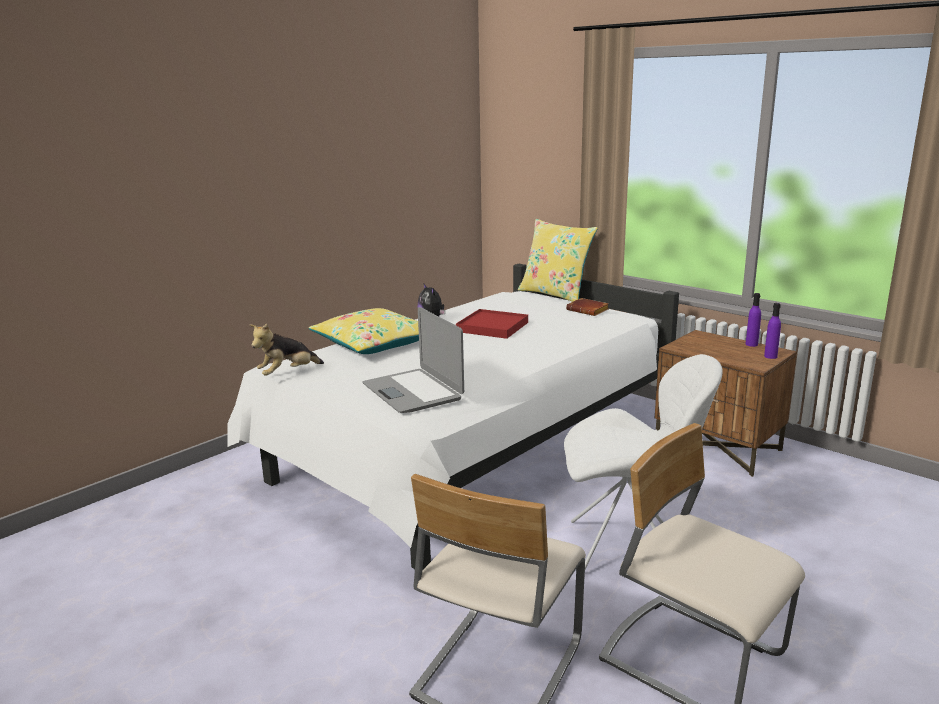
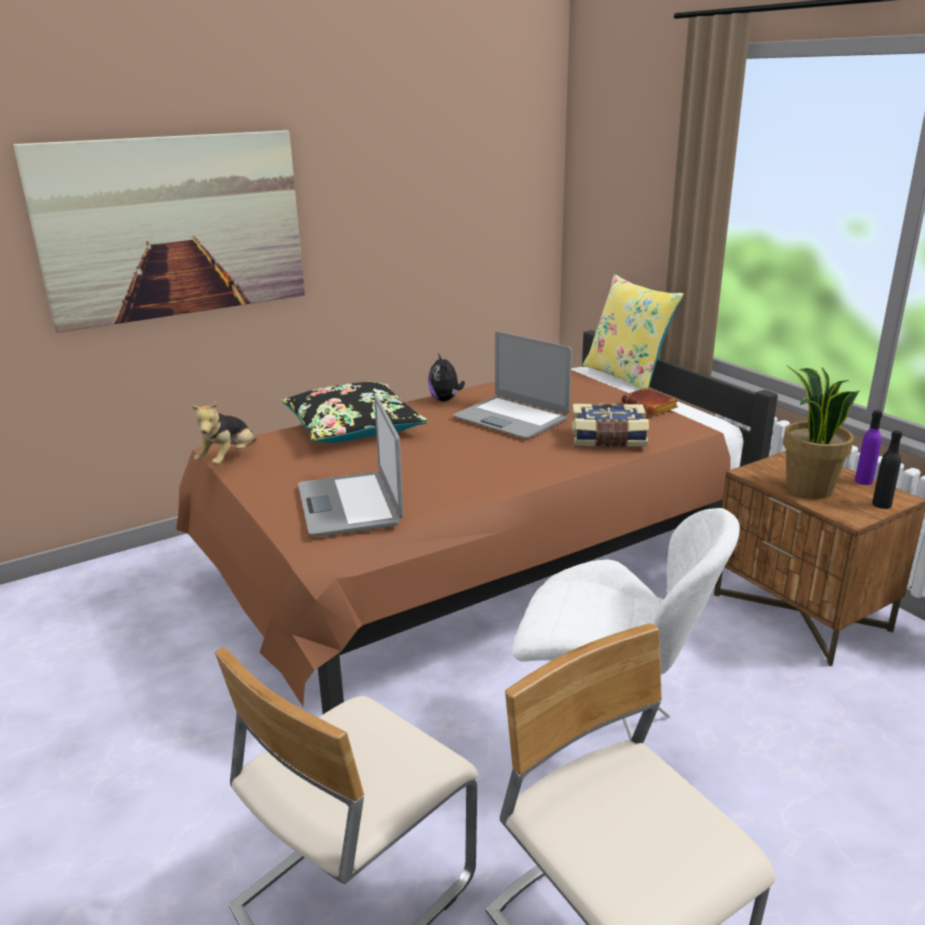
camera: 15 degrees right, 5 degrees up
white bed [227,264,679,570] -> brown bed [176,330,778,714]
plush toy [250,324,324,376] -> plush toy turned 45 degrees counterclockwise [191,401,256,465]
yellow pillow [309,308,419,354] -> black pillow [282,382,428,443]
red tray [456,309,528,339] -> laptop [453,332,572,439]
purple bottle [764,303,781,359] -> black bottle [872,430,902,509]
none -> picture [13,130,305,333]
none -> book [572,403,649,447]
none -> potted plant [783,365,859,499]

